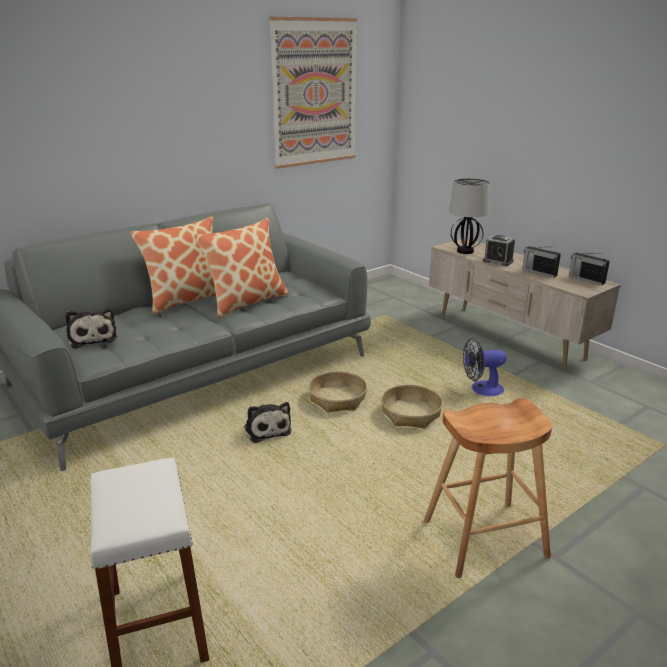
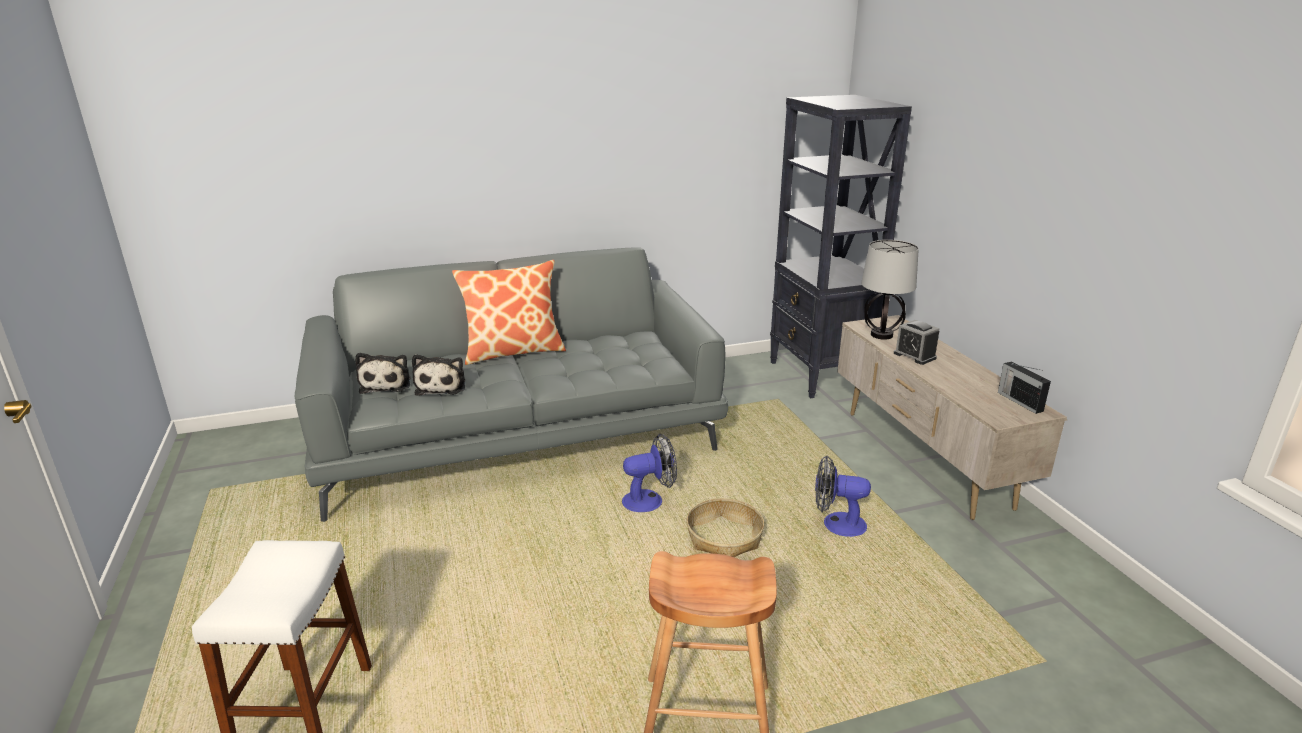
camera: 20 degrees right, 0 degrees up
pillow [194,218,289,318] -> none
plush toy [244,402,291,443] -> plush toy moved to [412,354,465,396]
picture [269,17,357,169] -> none
basket [308,371,367,412] -> fan [622,434,677,512]
radio [522,246,561,277] -> none
none -> black bookcase [770,95,912,398]

